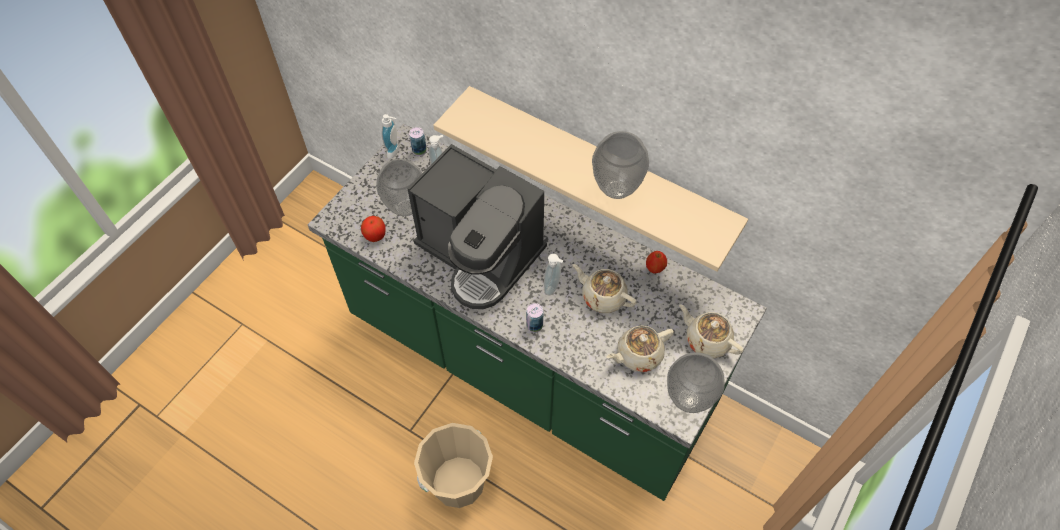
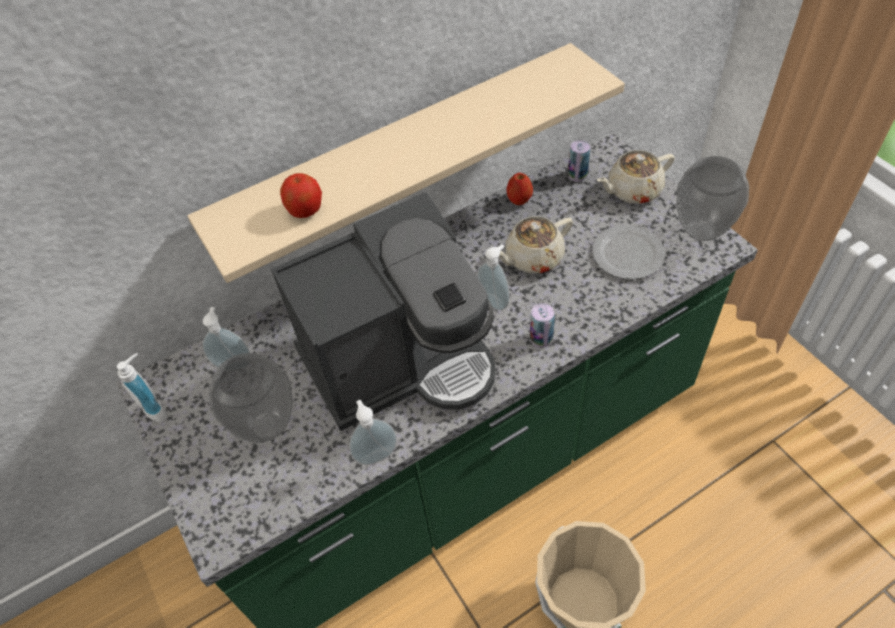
camera: 60 degrees left, 5 degrees down
apple [361,216,386,242] -> apple moved to [280,173,322,218]
can [409,127,427,157] -> can moved to [568,140,590,182]
vase [592,131,649,199] -> none
beige teapot [606,325,674,372] -> plate [592,225,665,279]
none -> soap dispenser [349,400,397,465]

